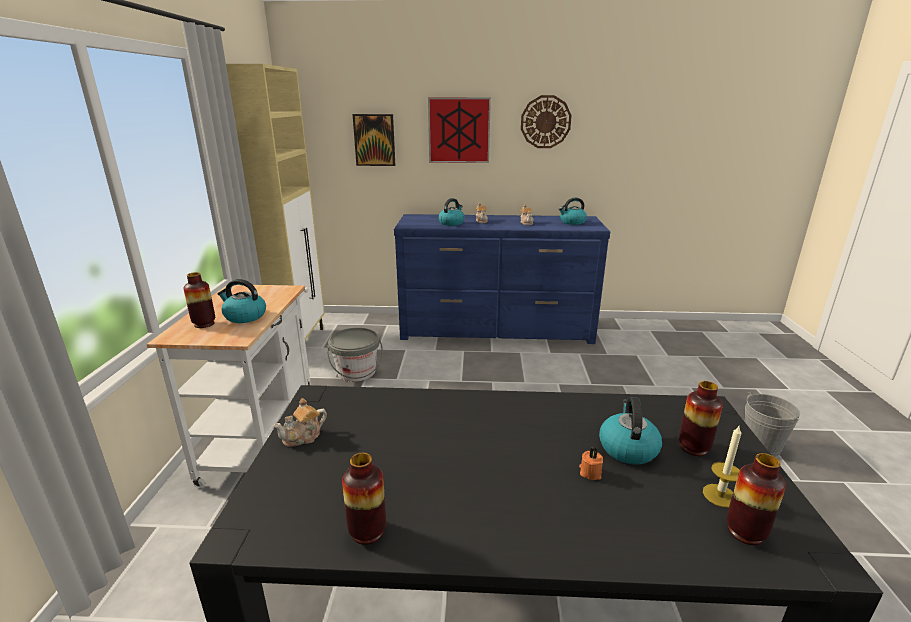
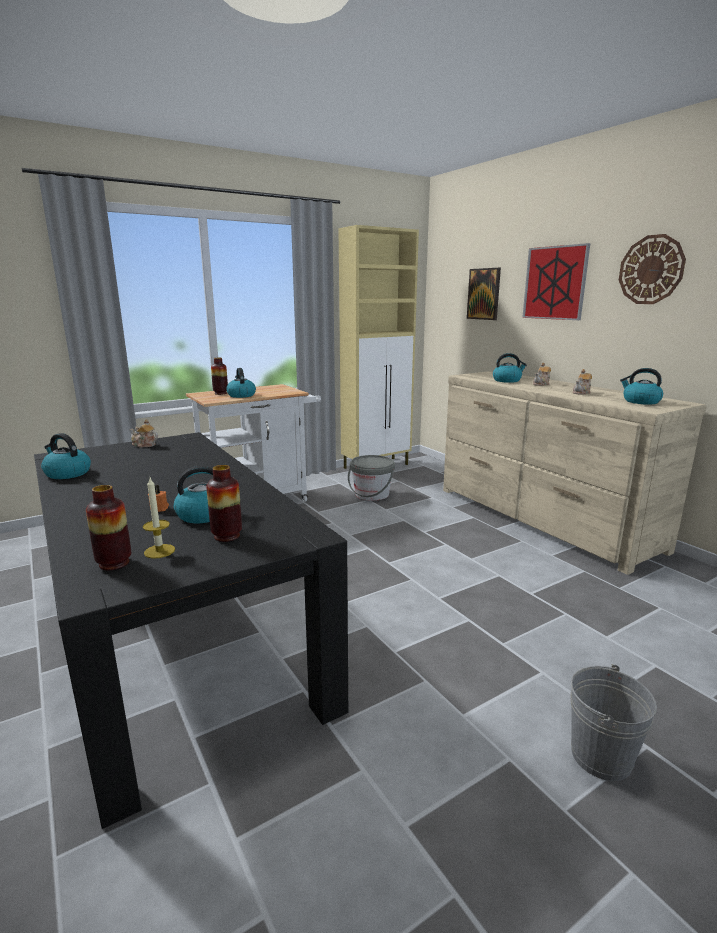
camera: 55 degrees right, 5 degrees down
vase [342,453,386,545] -> kettle [41,433,91,479]
blue dresser [394,214,610,344] -> beige dresser [443,371,706,575]

